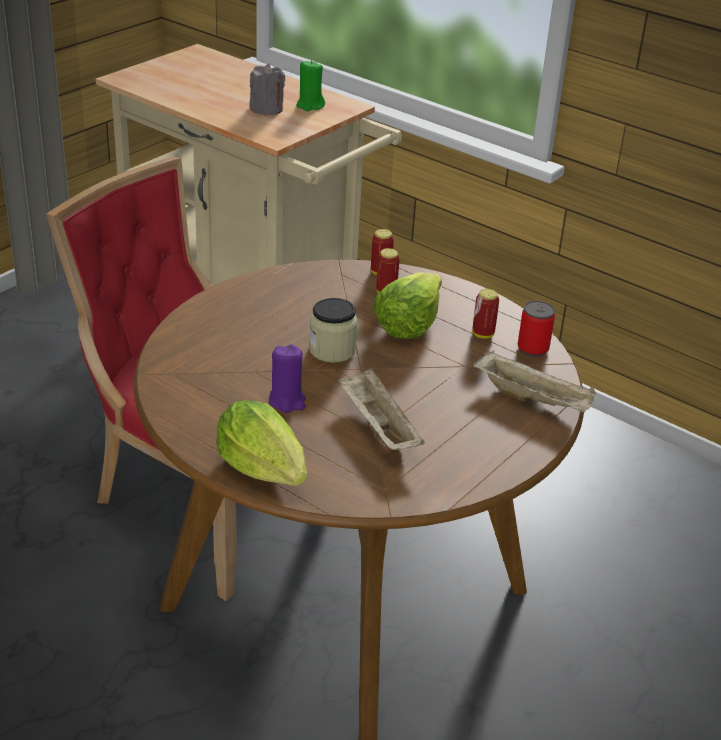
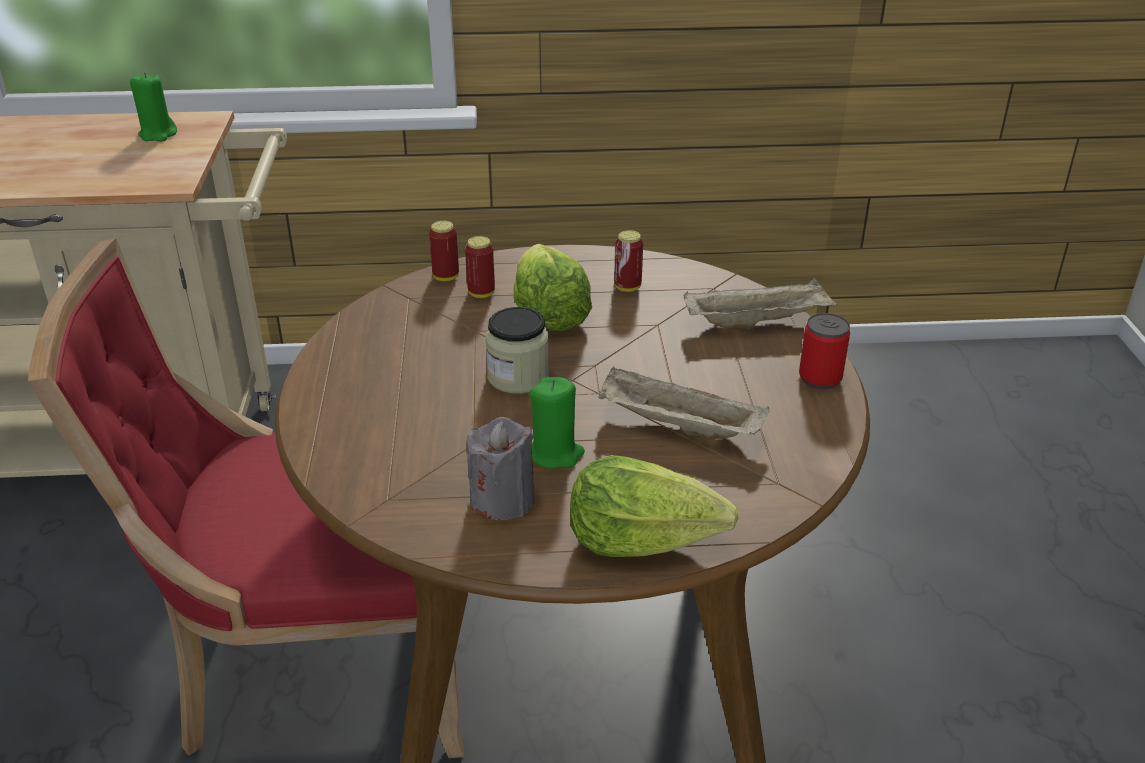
camera: 40 degrees left, 0 degrees up
grey candle [250,63,285,116] -> grey candle moved to [467,417,535,520]
purple candle [269,344,306,413] -> green candle [529,377,585,469]
can [518,301,555,357] -> can moved to [799,313,850,389]

